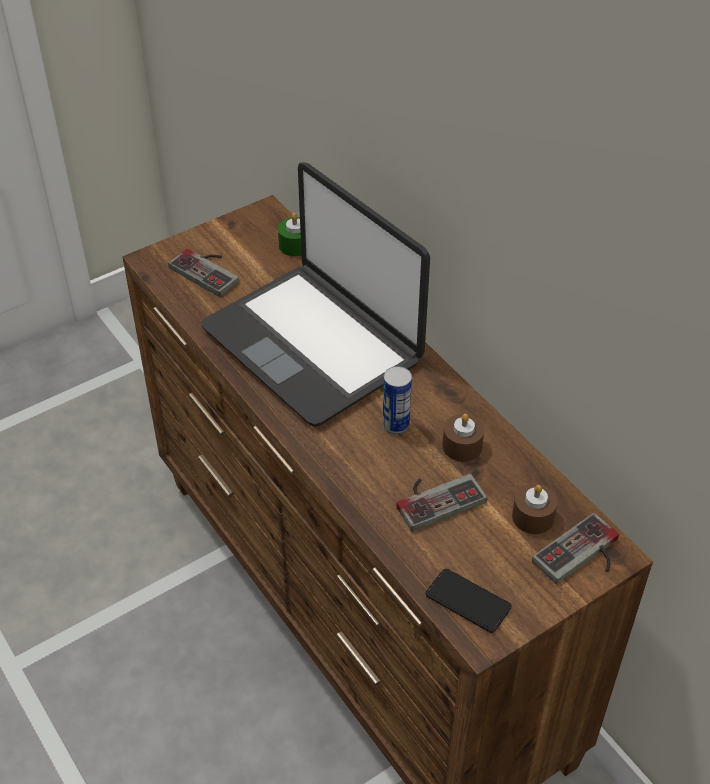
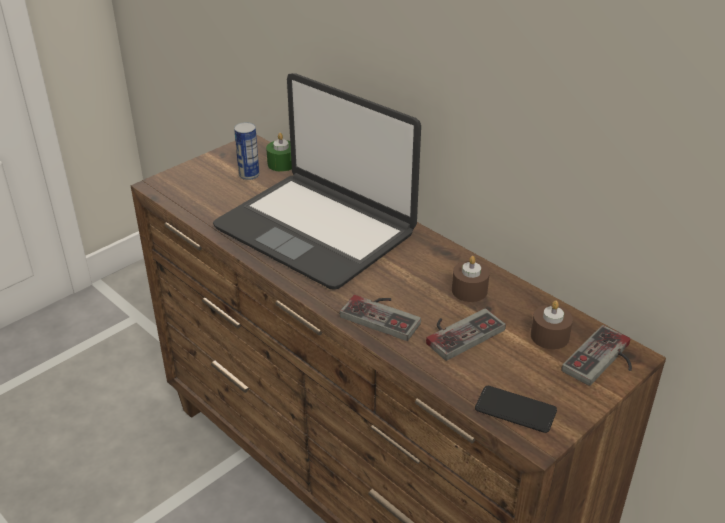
camera: 10 degrees left, 10 degrees down
game controller [168,249,239,297] -> game controller moved to [340,295,421,341]
can [382,366,412,434] -> can moved to [234,122,259,180]

